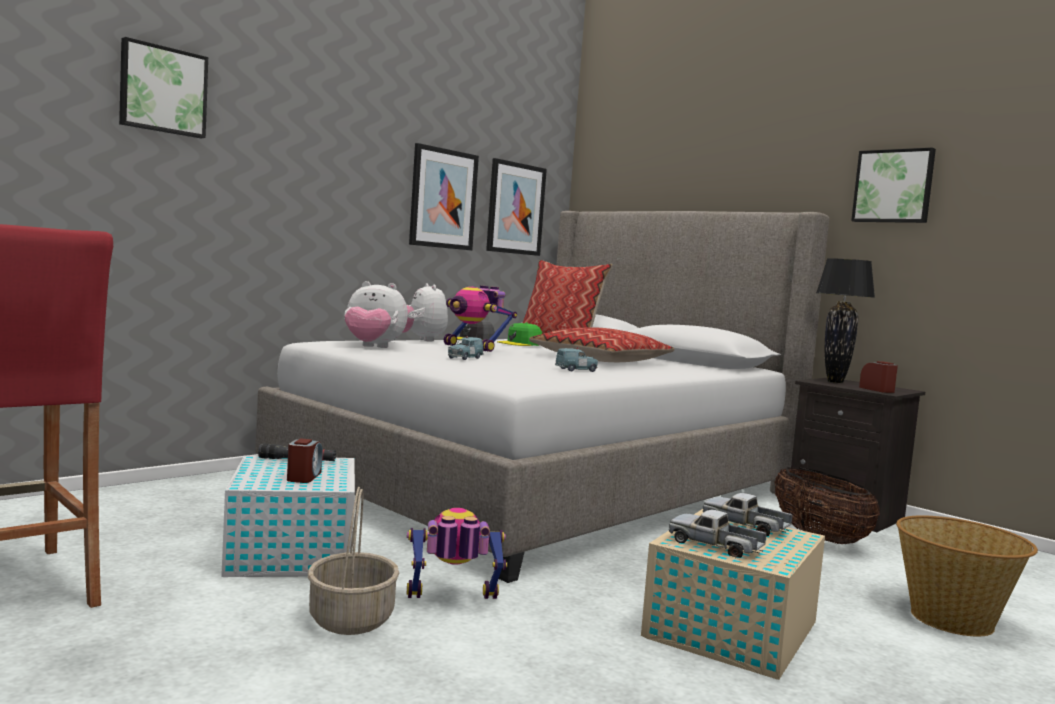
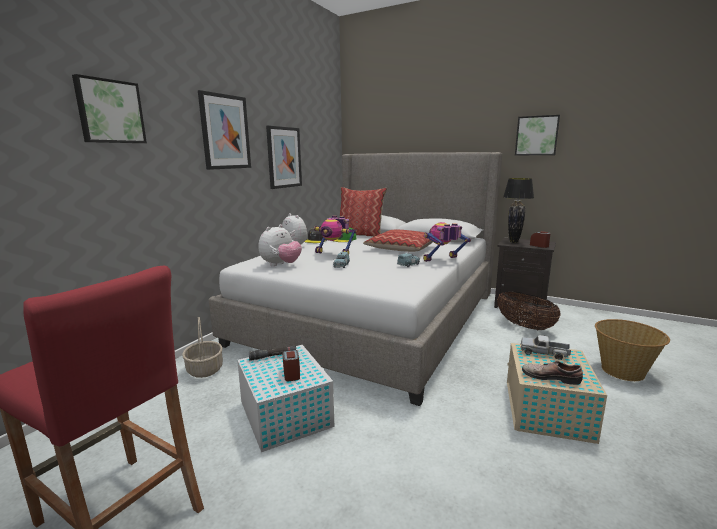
camera: 15 degrees left, 10 degrees up
basket [308,487,400,635] -> basket moved to [182,317,223,378]
plush toy [344,281,408,348] -> plush toy turned 45 degrees counterclockwise [258,224,302,266]
toy robot [407,508,507,599] -> toy robot moved to [423,222,471,262]
picture [486,158,547,256] -> picture moved to [198,90,251,170]
toy truck [669,510,767,558] -> shoe [522,361,583,385]

